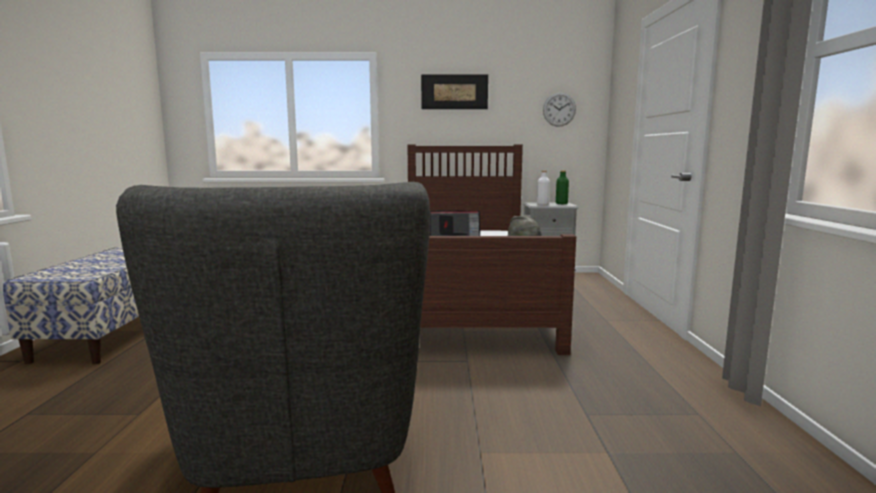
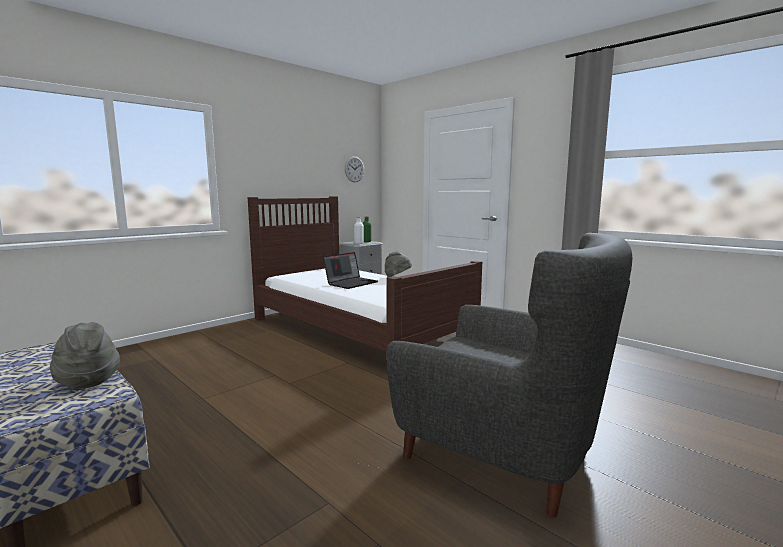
camera: 45 degrees left, 0 degrees up
picture [421,75,488,109] -> none
none -> grey hat [50,322,120,389]

